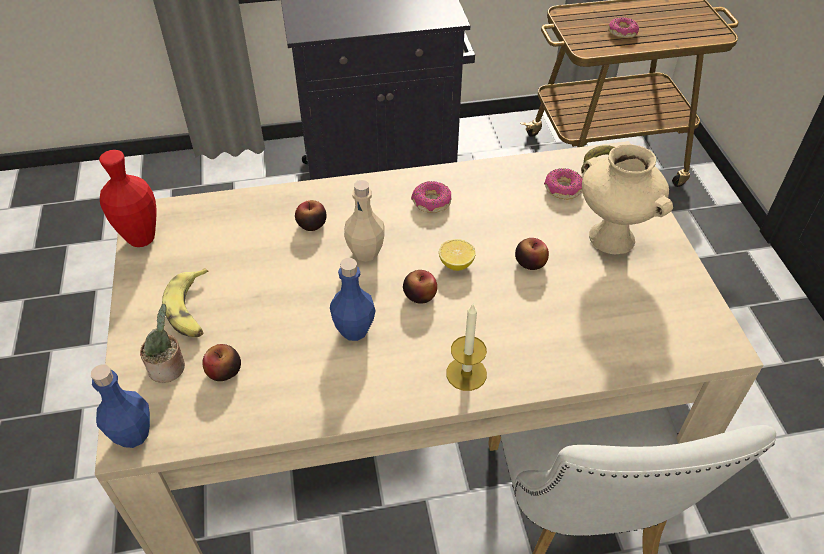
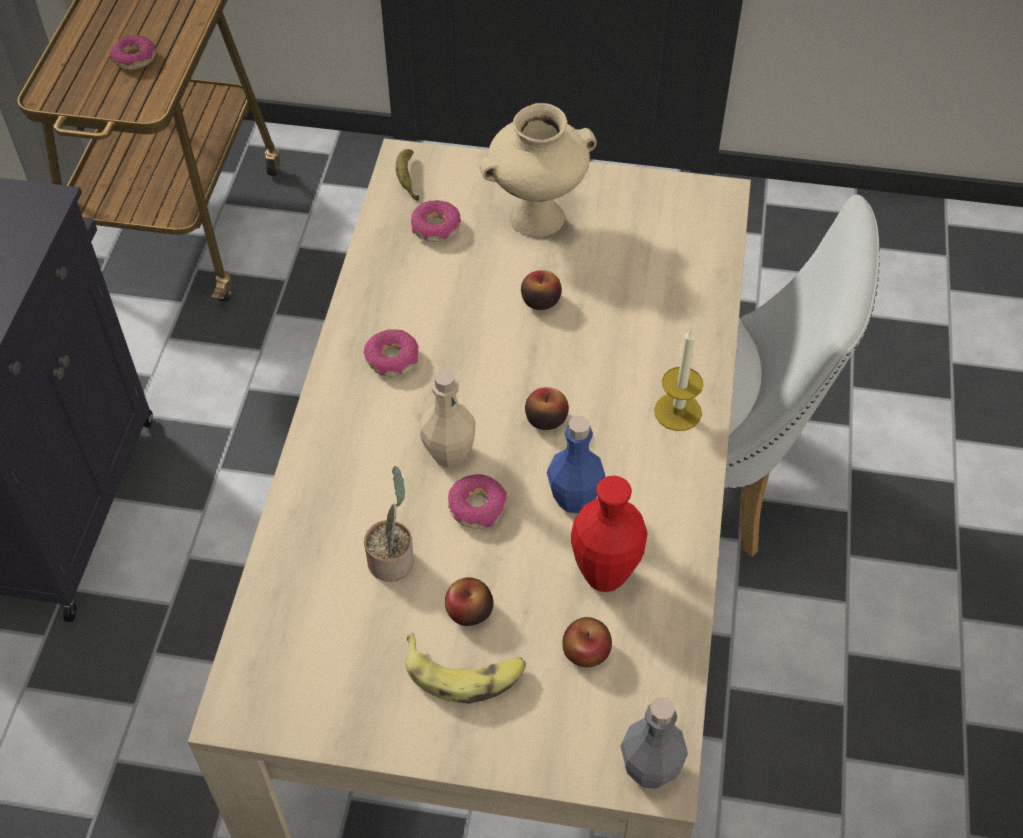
camera: 70 degrees left, 5 degrees up
blue bottle [91,364,150,448] -> grey bottle [620,697,688,789]
red vase [99,150,156,247] -> red vase moved to [571,475,648,592]
potted plant [140,304,185,383] -> potted plant moved to [364,466,414,581]
apple [295,200,327,231] -> apple moved to [445,577,494,626]
lemon [439,239,476,271] -> none
none -> donut [448,474,507,529]

